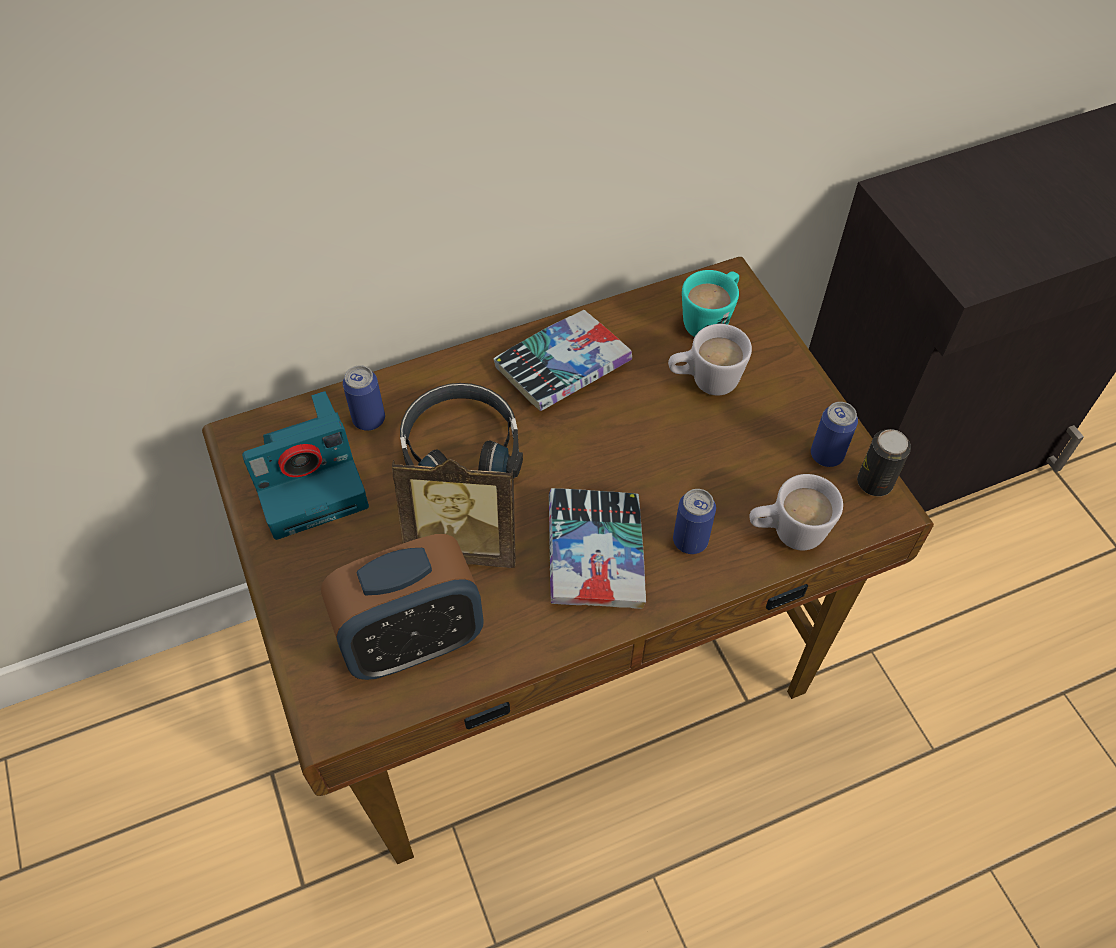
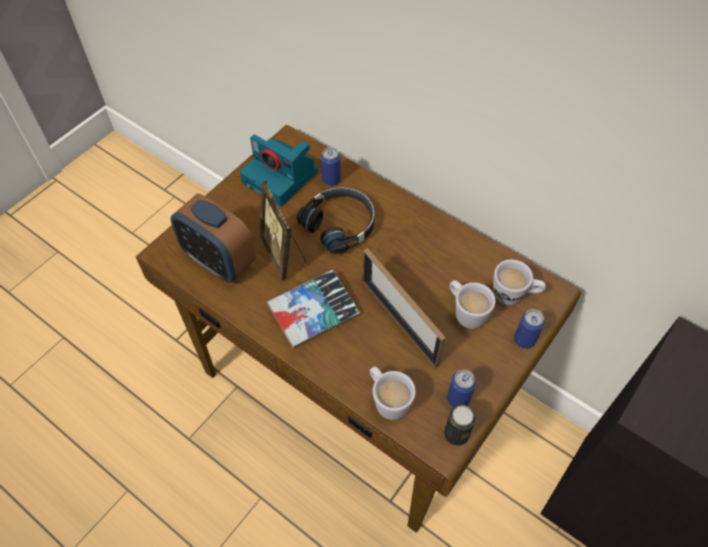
camera: 60 degrees right, 0 degrees up
book [494,310,632,411] -> none
can [673,489,716,554] -> can moved to [514,309,545,349]
turquoise mug [682,270,739,337] -> white mug [493,259,546,305]
none -> picture frame [363,248,446,368]

